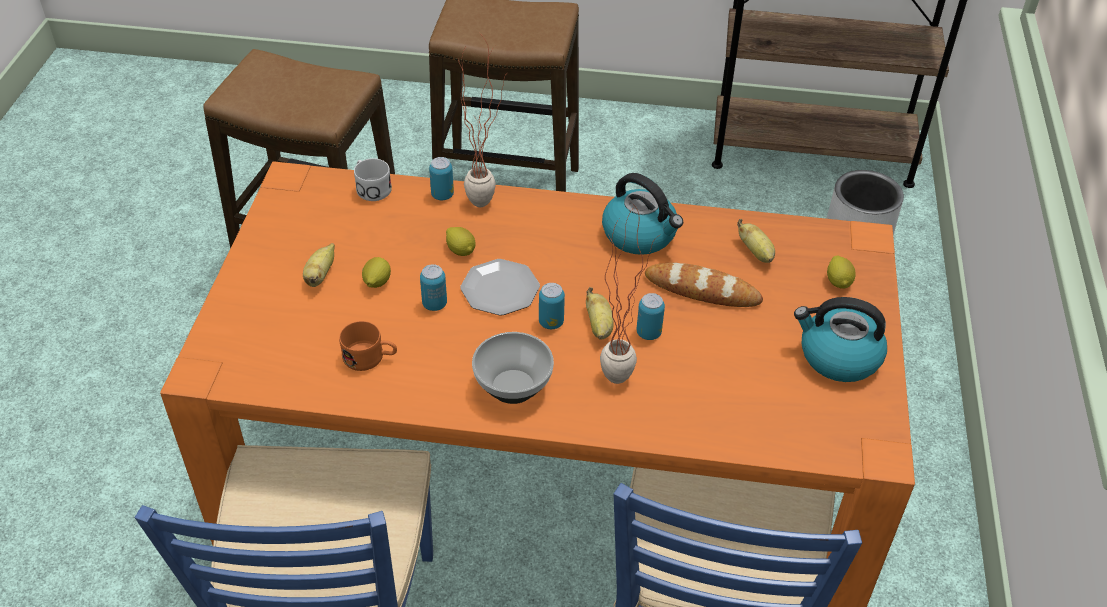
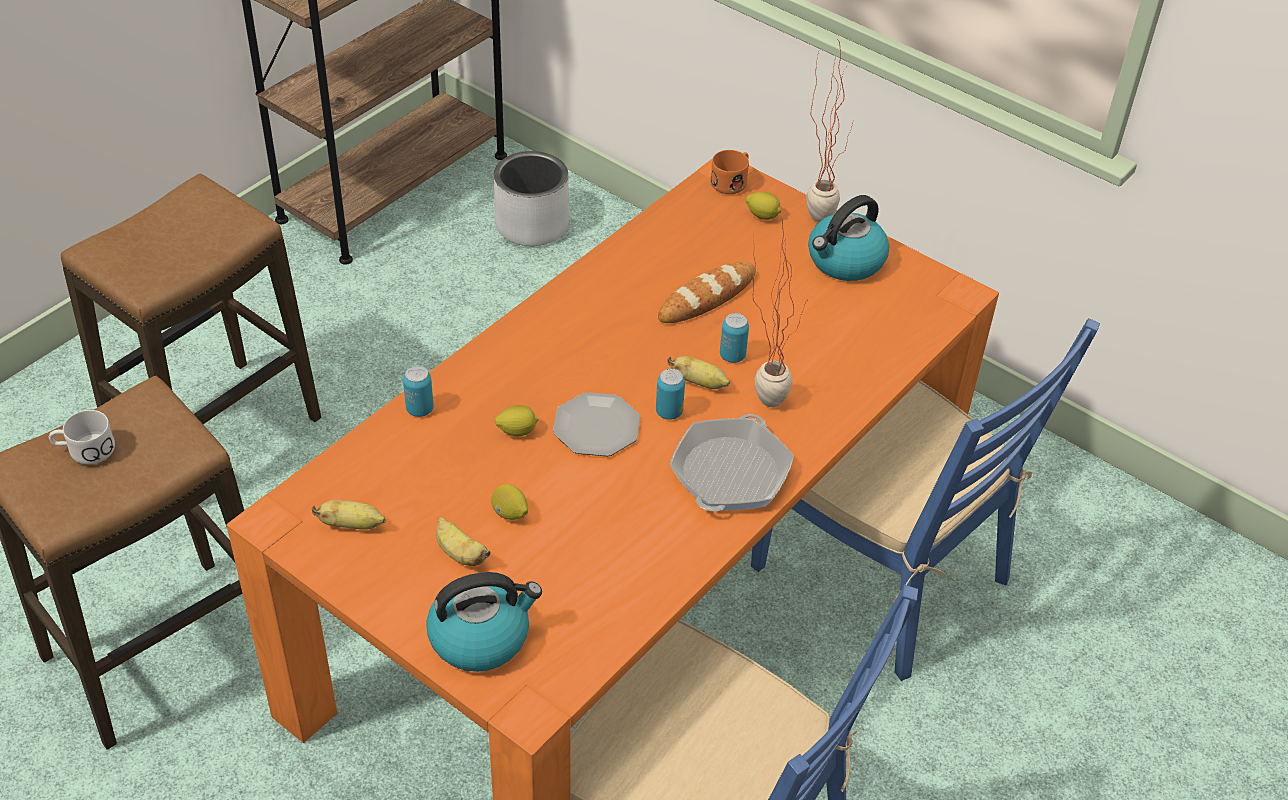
camera: 60 degrees left, 0 degrees up
orange mug [339,321,397,371] -> orange mug moved to [711,150,749,194]
white mug [354,158,392,201] -> white mug moved to [49,410,115,464]
can [420,264,447,311] -> none
potted plant [458,32,509,207] -> potted plant moved to [806,39,853,222]
bowl [472,332,554,404] -> frying pan [669,414,794,511]
kettle [602,173,683,255] -> kettle moved to [426,572,542,672]
banana [737,219,775,263] -> banana moved to [312,500,385,530]

